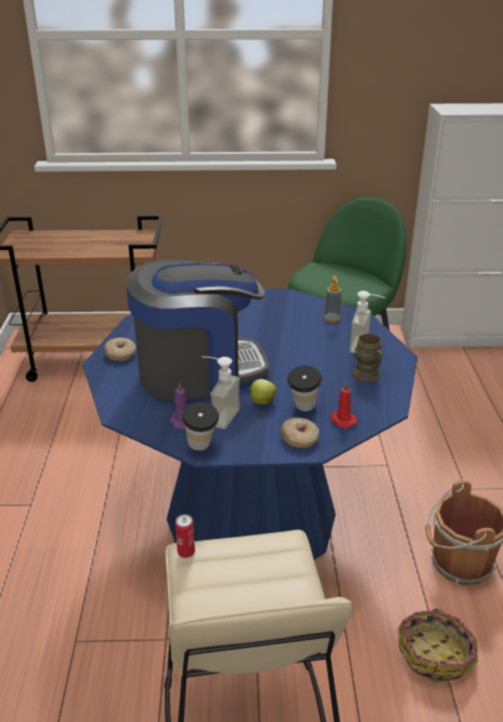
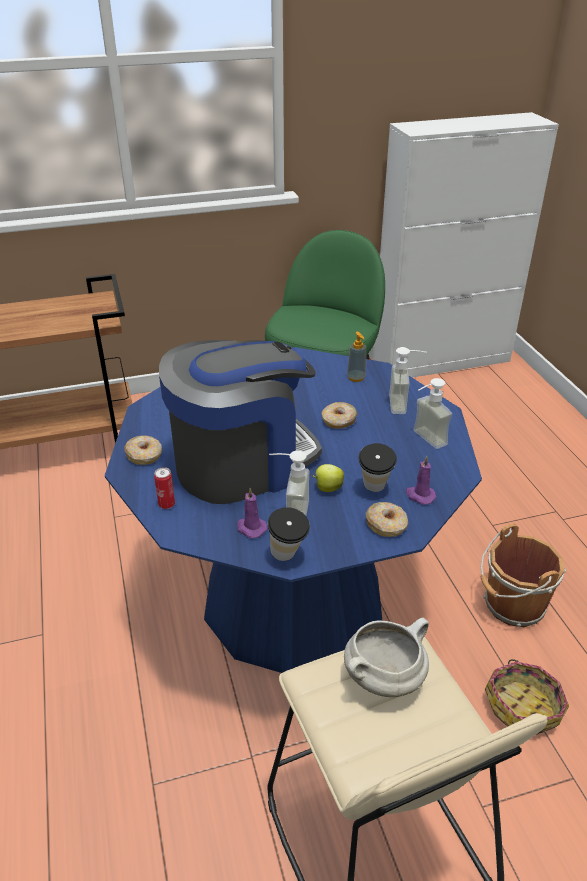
camera: 15 degrees left, 5 degrees up
can [175,514,195,558] -> can moved to [154,467,175,509]
red candle [331,381,357,428] -> purple candle [405,456,436,505]
brown mug [352,334,383,382] -> soap dispenser [413,378,452,449]
none -> donut [322,402,357,429]
none -> white cooking pot [344,618,429,697]

